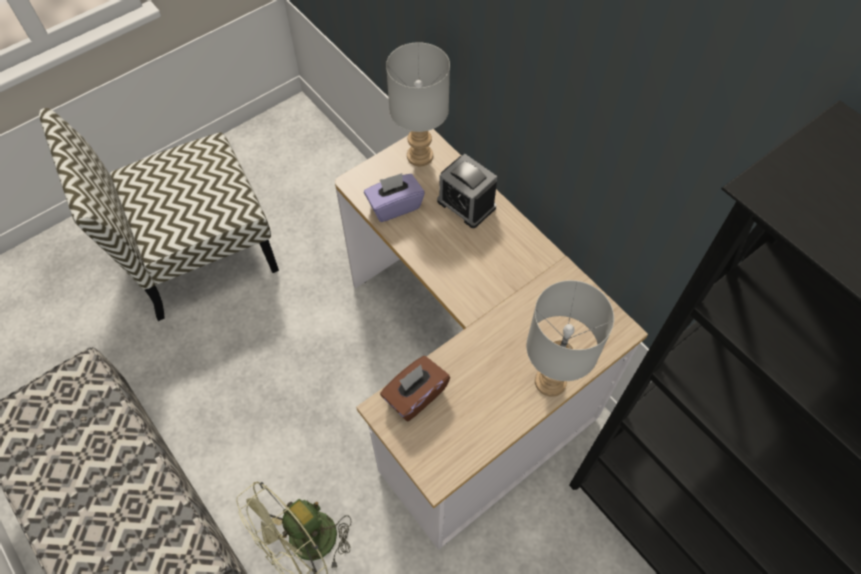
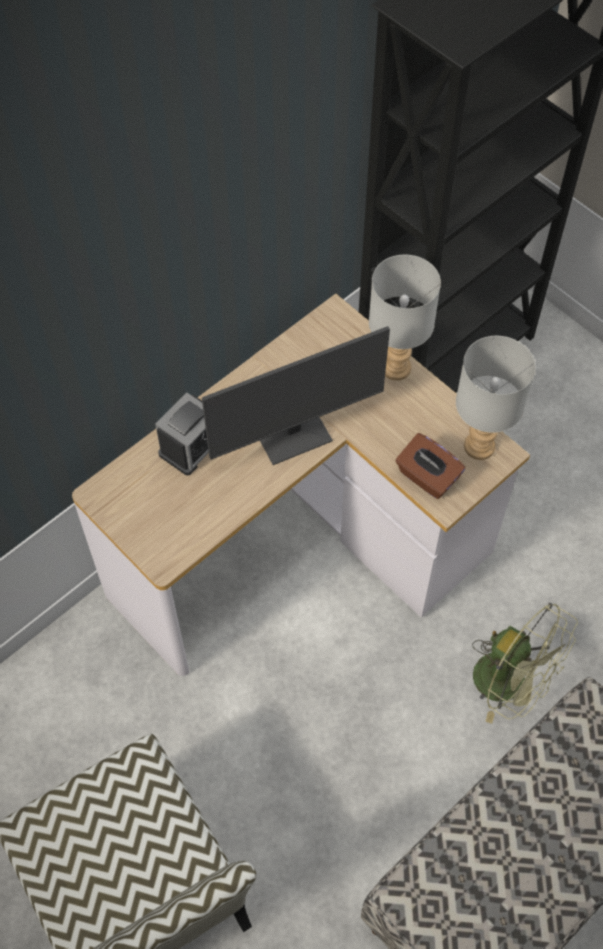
camera: 95 degrees left, 0 degrees up
purple tissue box [364,173,425,222] -> none
grey table lamp [386,42,450,166] -> grey table lamp moved to [456,336,536,460]
none -> monitor [202,326,390,465]

